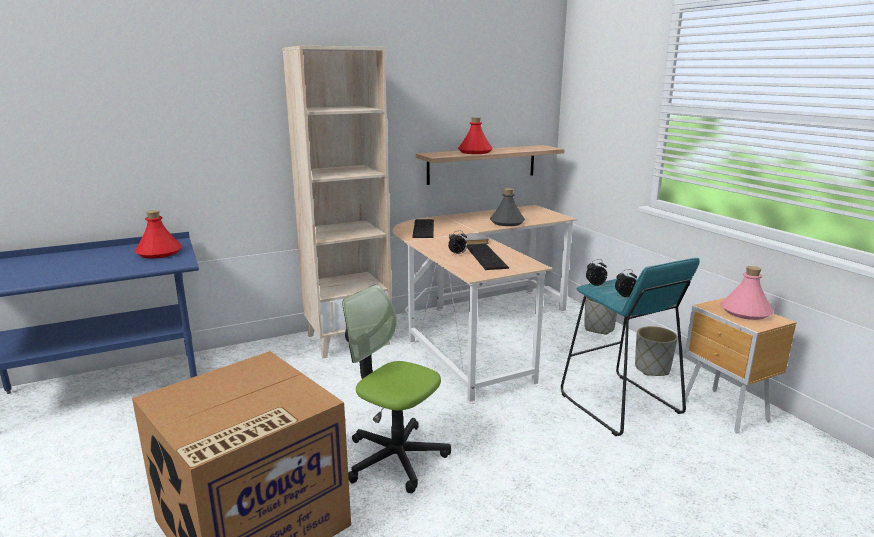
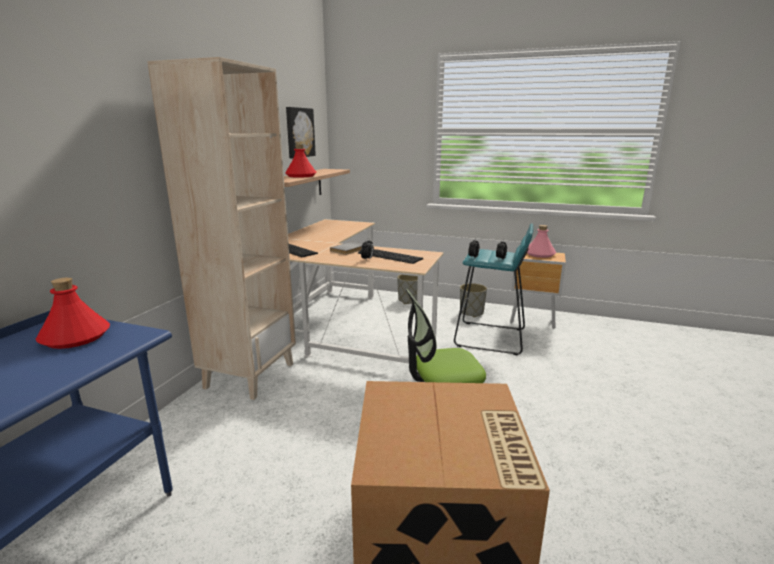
camera: 45 degrees left, 0 degrees up
grey bottle [490,188,525,226] -> none
none -> picture [286,107,316,158]

